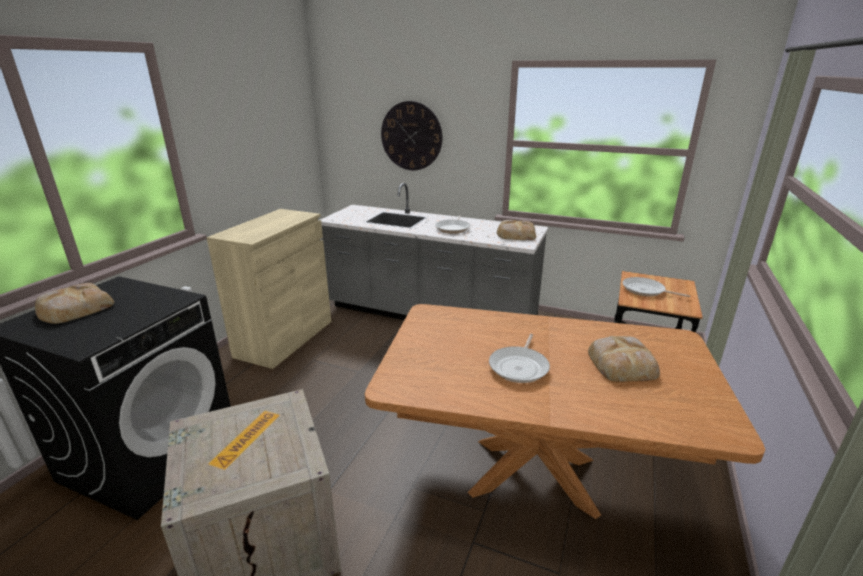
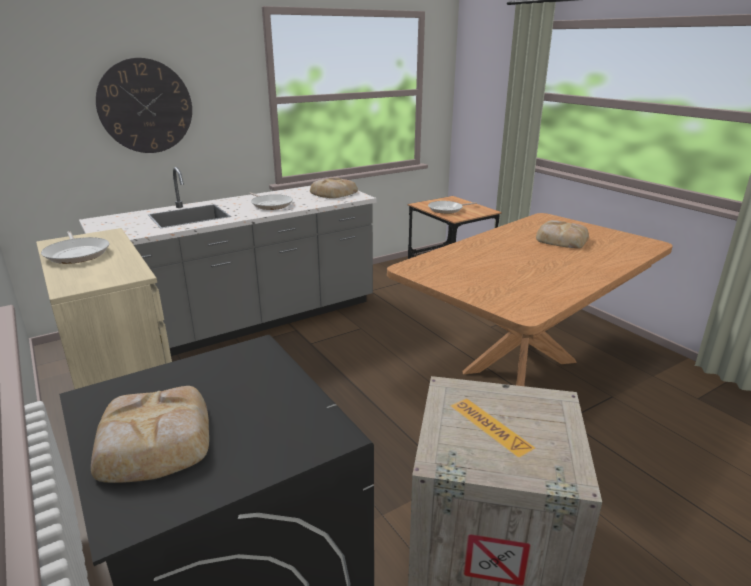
camera: 55 degrees left, 0 degrees up
frying pan [489,334,550,383] -> frying pan moved to [41,231,109,264]

